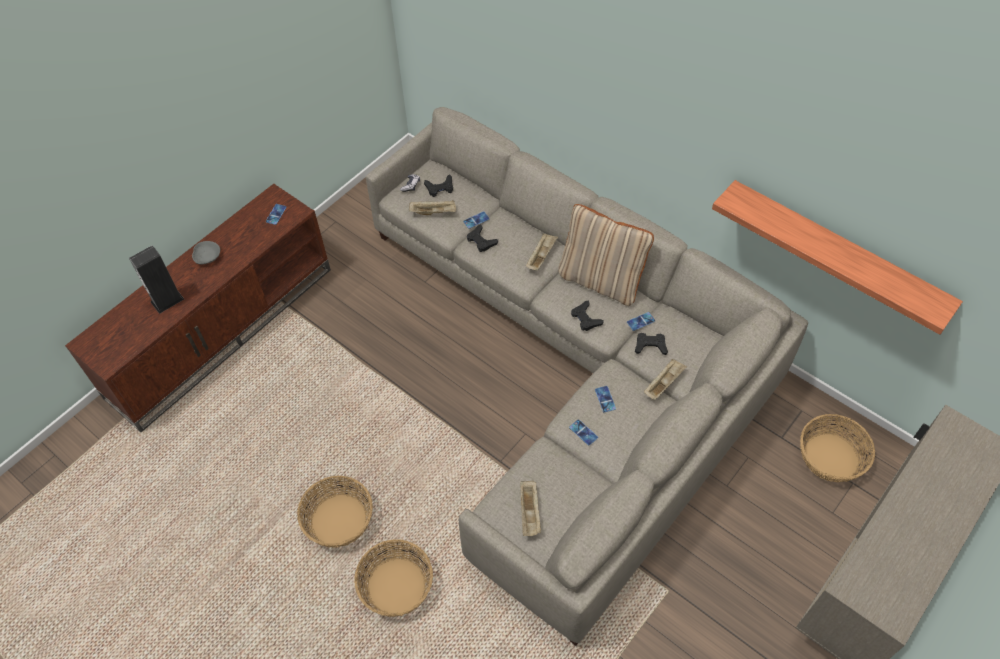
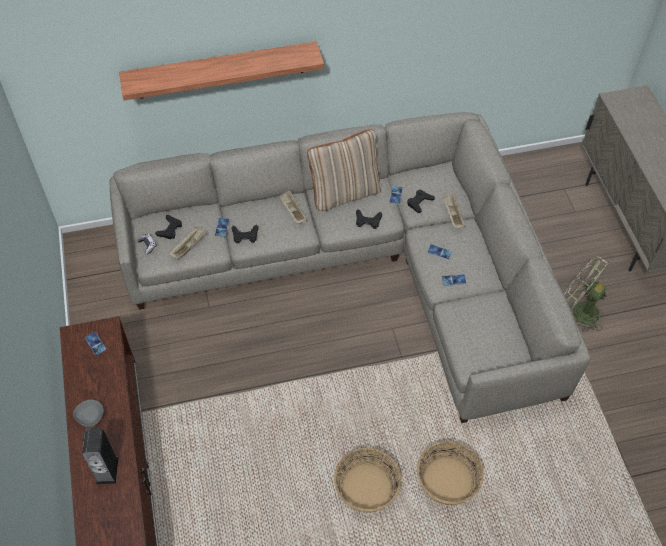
camera: 55 degrees left, 0 degrees up
beige tray [520,481,541,536] -> none
shelf [712,180,963,335] -> shelf moved to [119,41,324,100]
basket [800,414,875,482] -> none
none -> green fan [564,257,610,332]

